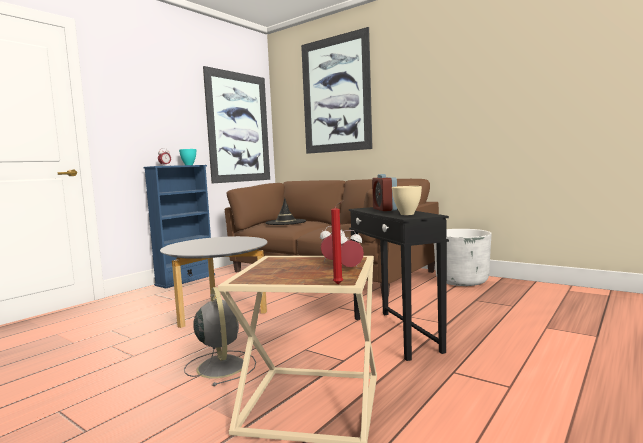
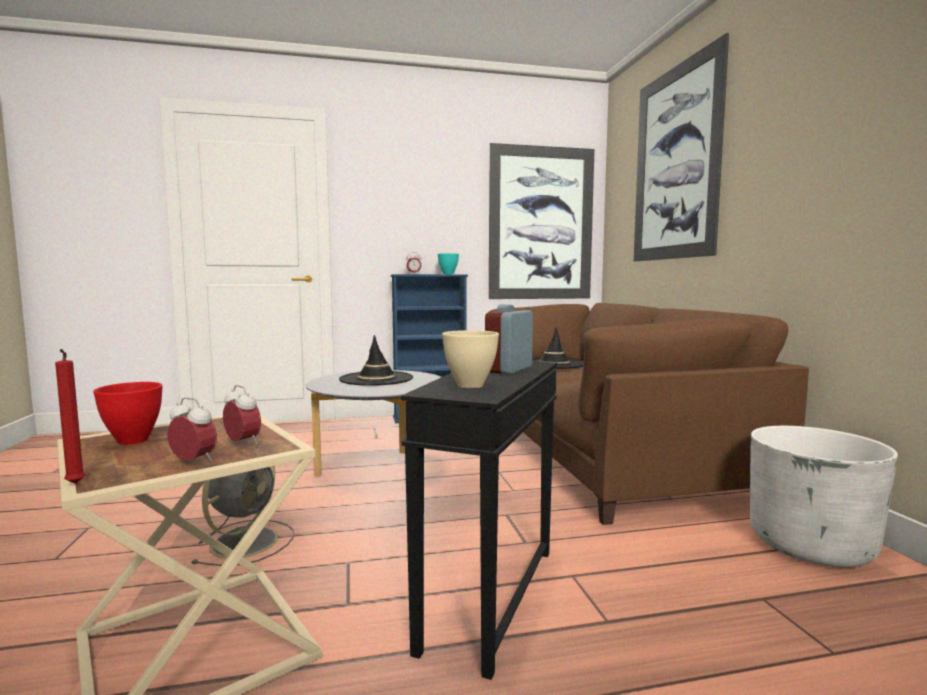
camera: 40 degrees right, 0 degrees up
none -> red bowl [93,382,163,445]
none -> black hat [339,335,413,386]

